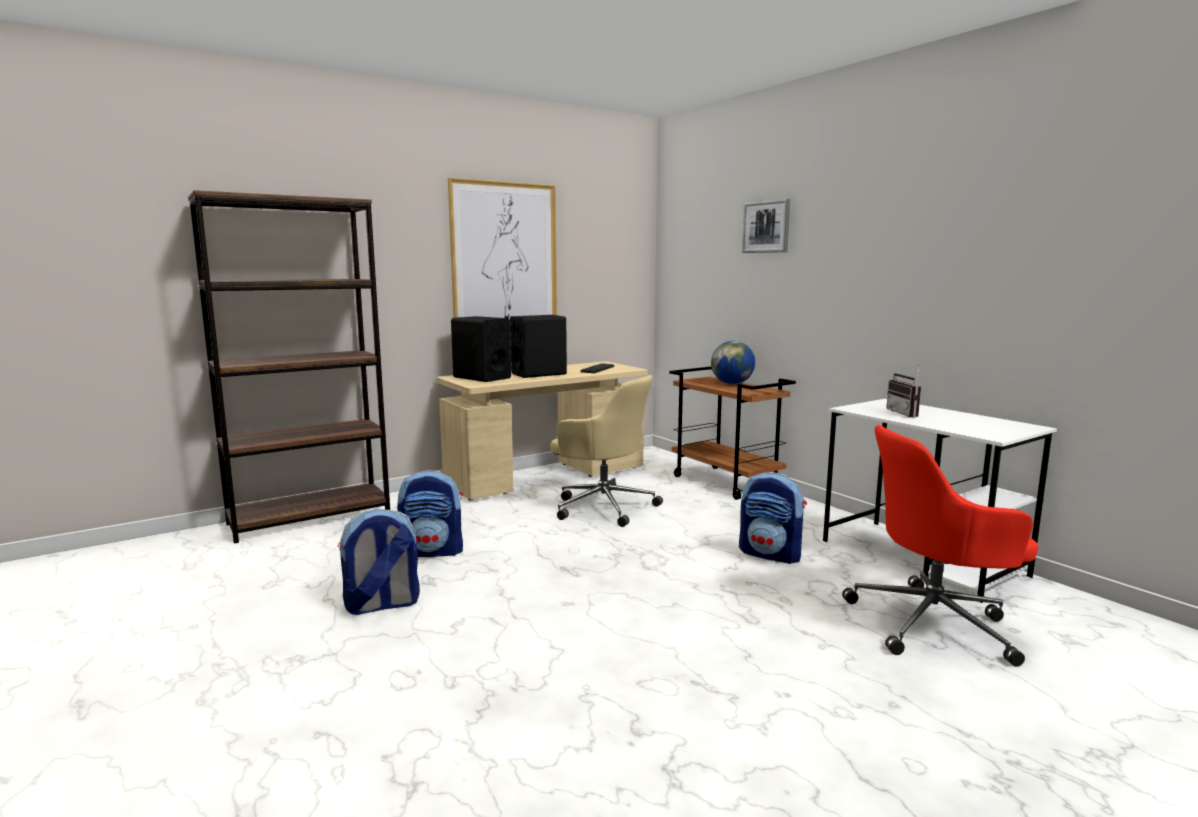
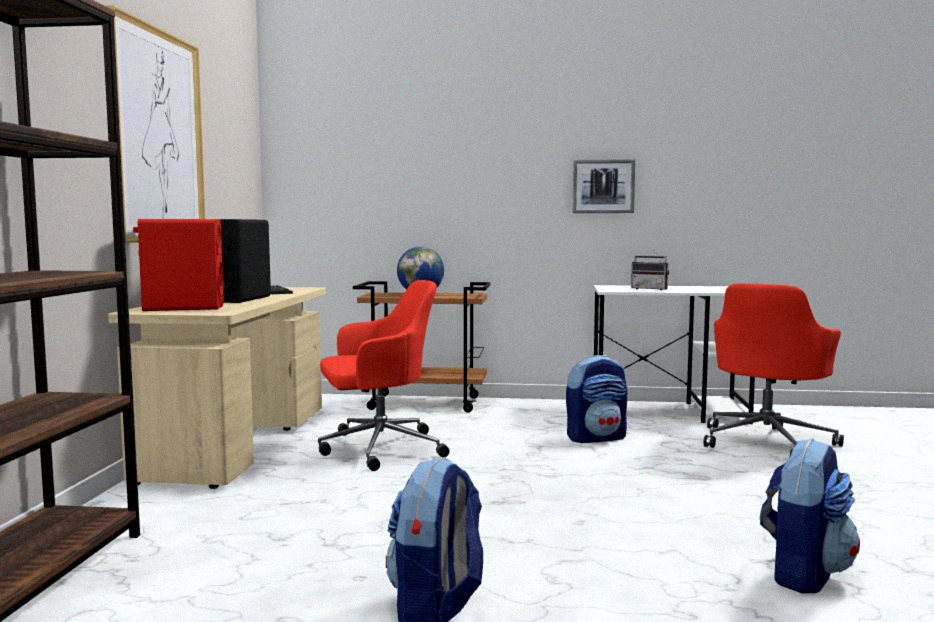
camera: 50 degrees left, 5 degrees down
backpack [397,470,463,557] -> backpack moved to [760,438,860,593]
black speaker [451,316,511,382] -> red speaker [133,219,224,311]
beige office chair [550,375,663,527] -> red office chair [318,280,449,471]
picture [742,199,790,253] -> picture moved to [573,159,635,213]

